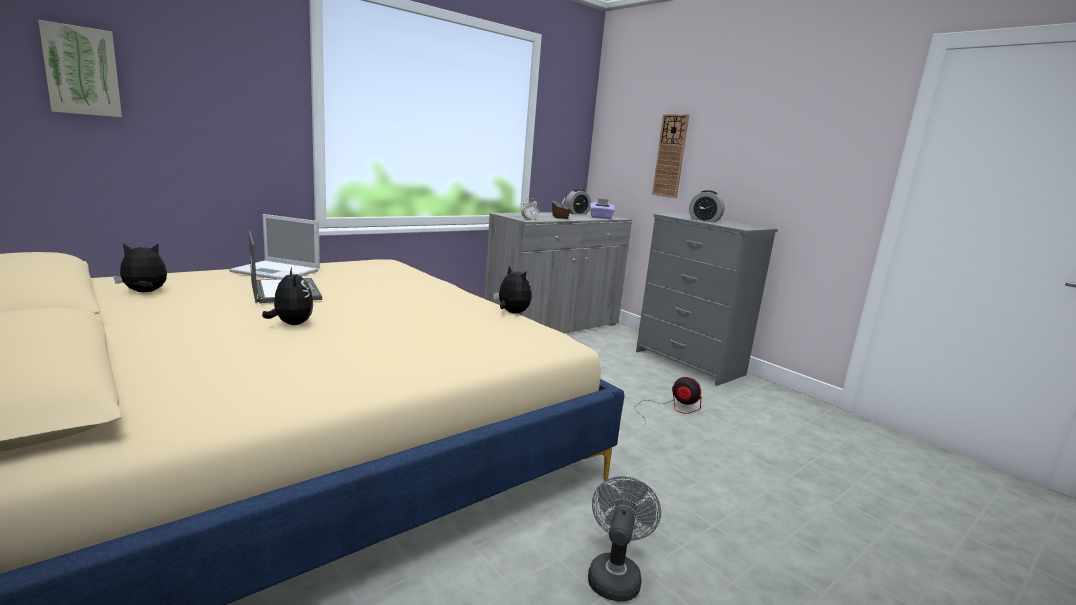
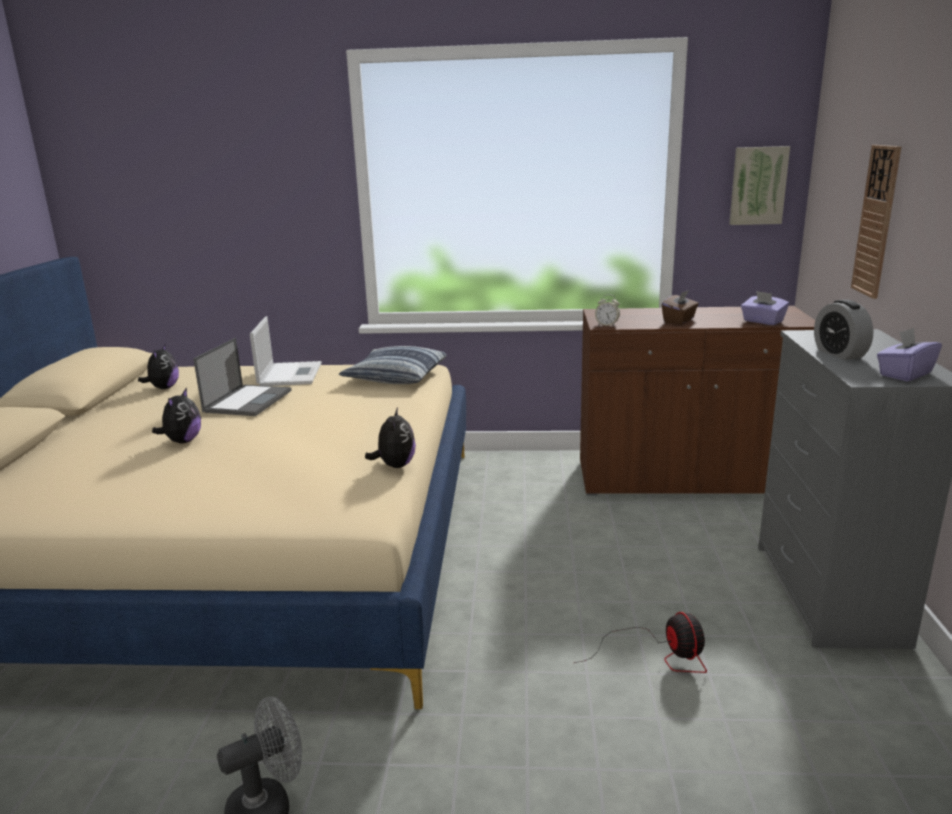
camera: 45 degrees right, 5 degrees up
picture [38,20,122,117] -> picture moved to [729,146,790,225]
plush toy [114,243,167,292] -> plush toy turned 75 degrees clockwise [138,345,179,389]
laptop [229,214,320,279] -> laptop turned 150 degrees counterclockwise [250,316,322,386]
grey cabinet [484,212,632,334] -> brown cabinet [580,306,815,495]
alarm clock [565,189,591,214] -> none
none -> pillow [339,346,447,384]
none -> purple tissue box [877,328,942,382]

